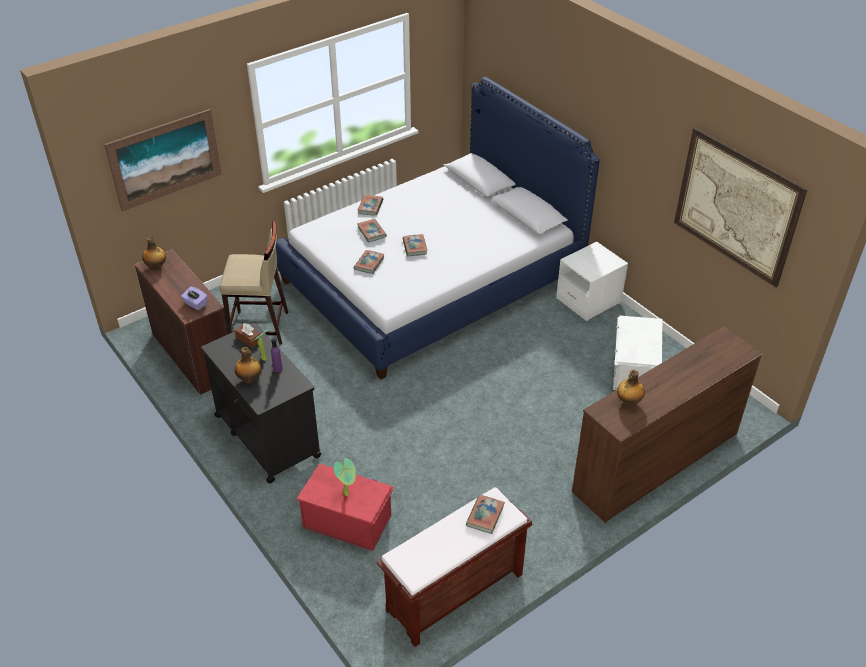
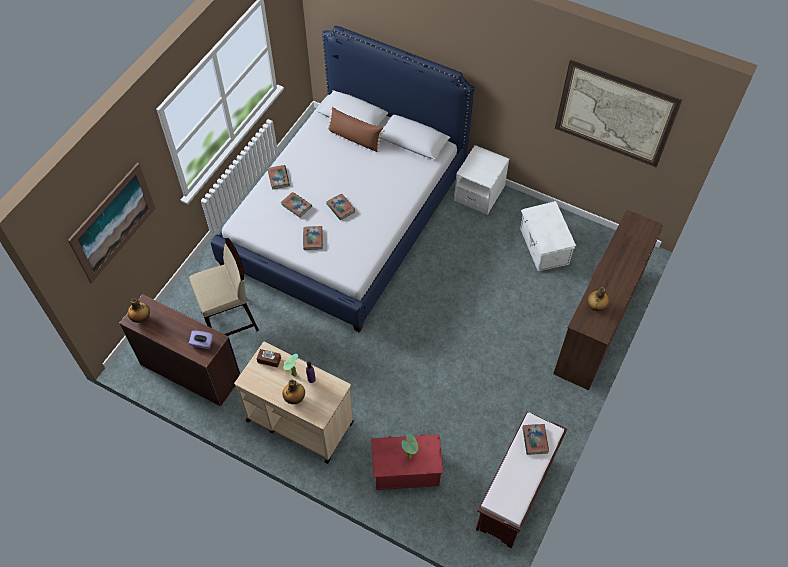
camera: 25 degrees left, 15 degrees up
black cart [201,323,321,483] -> beige cart [234,342,354,464]
none -> brown pillow [327,107,385,152]

